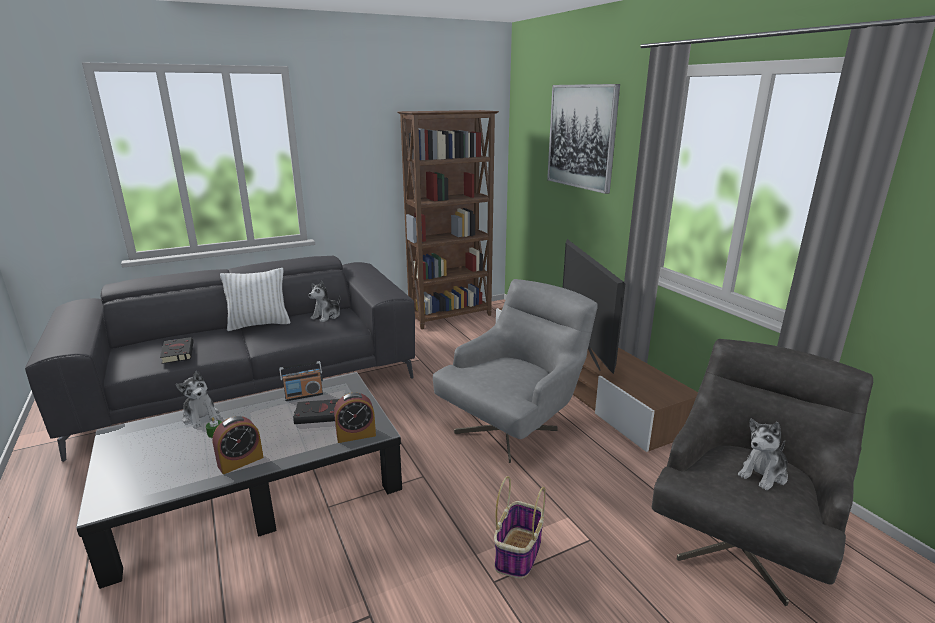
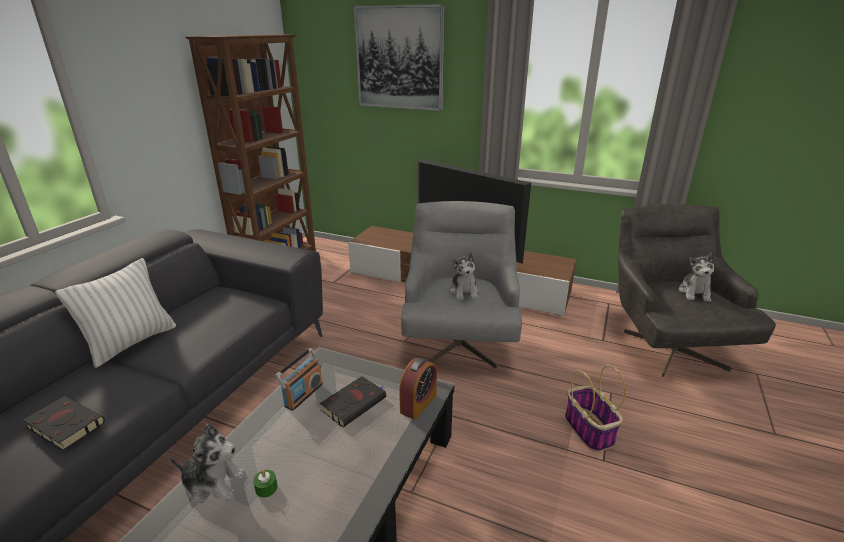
camera: 40 degrees left, 5 degrees up
alarm clock [212,416,263,474] -> none
plush toy [309,281,340,322] -> plush toy moved to [449,252,479,301]

